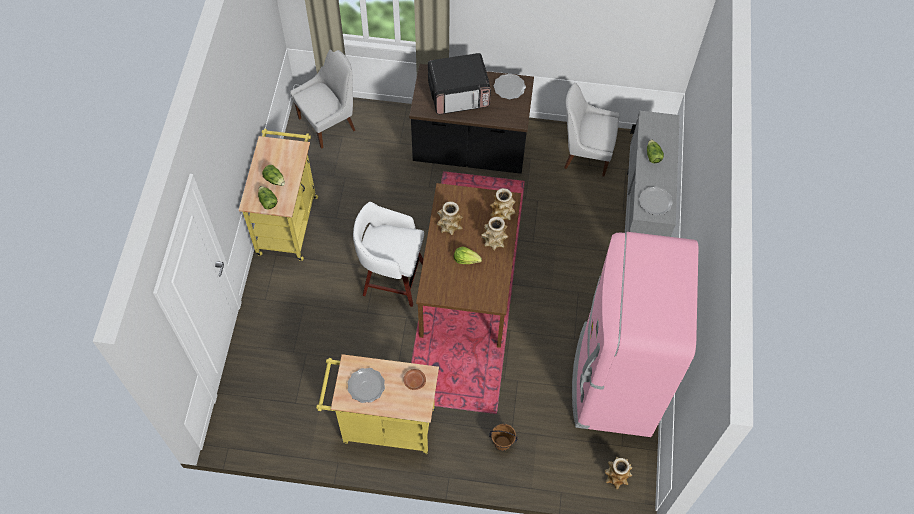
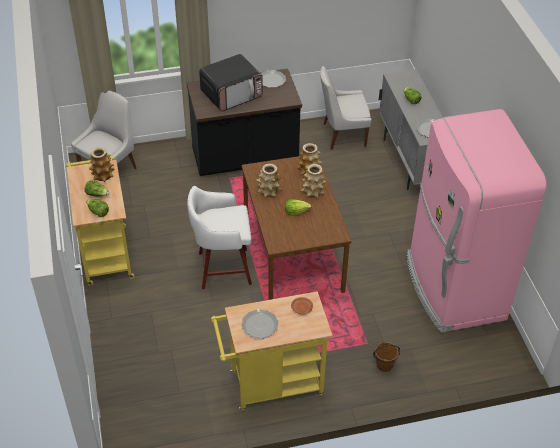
camera: 20 degrees left, 15 degrees down
vase [605,457,633,489] -> vase moved to [89,147,114,182]

